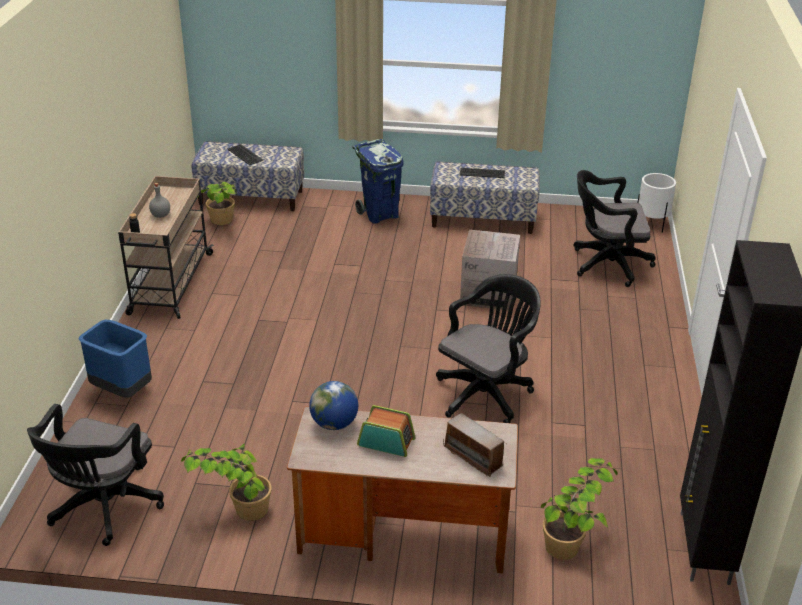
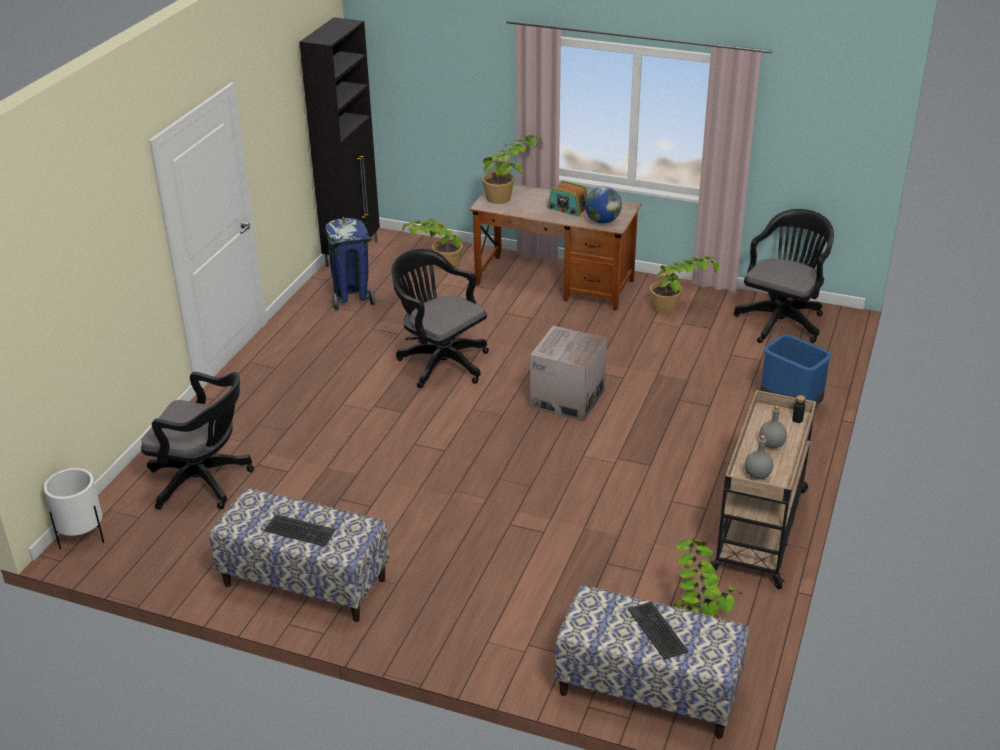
camera: 165 degrees left, 0 degrees up
blue trash can [352,139,404,224] -> blue trash can moved to [325,217,375,311]
black office chair [436,274,541,423] -> black office chair turned 75 degrees clockwise [392,249,489,388]
radio [443,413,507,477] -> potted plant [482,135,544,204]
cardboard box [460,230,520,310] -> cardboard box moved to [530,326,607,422]
none -> grey bottle [745,435,773,479]

